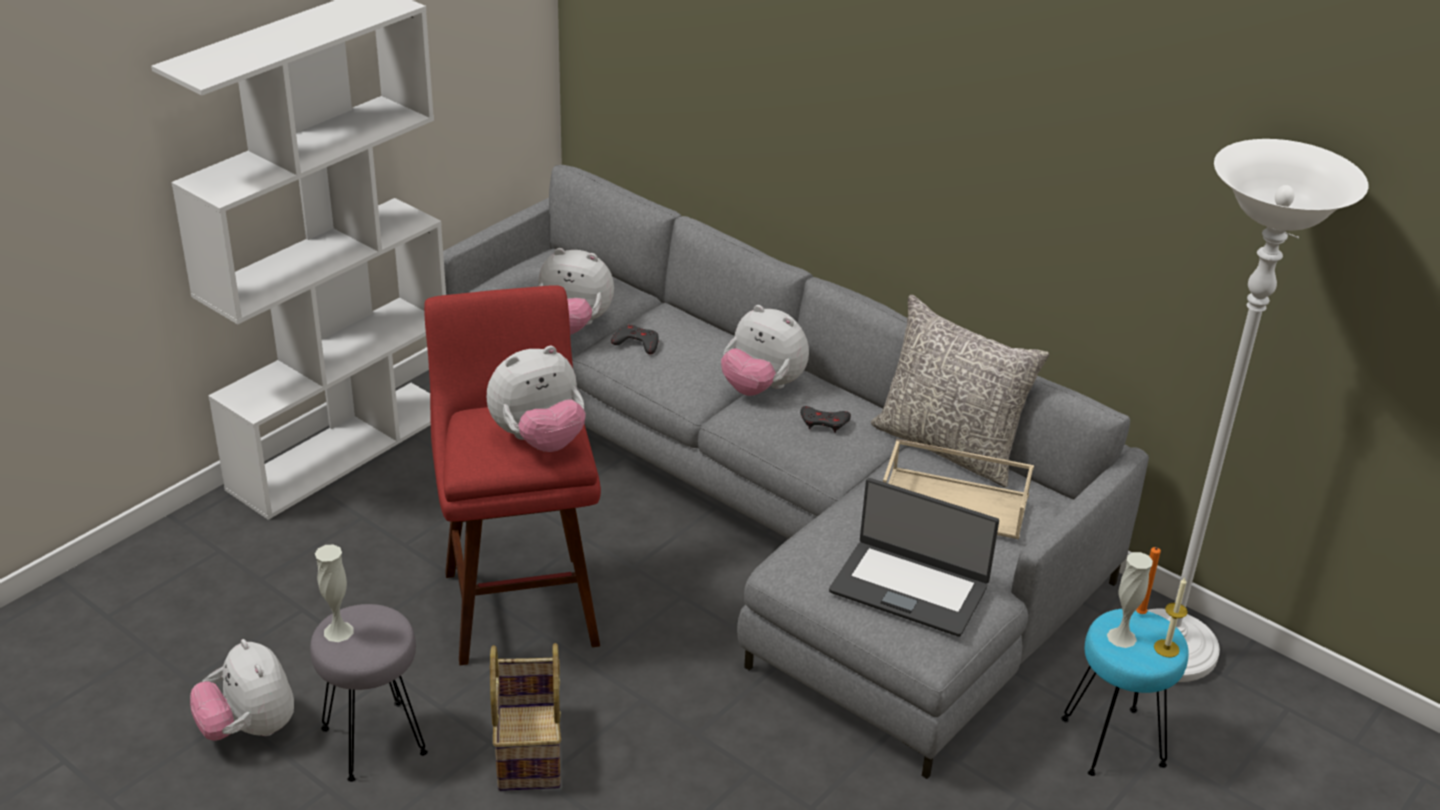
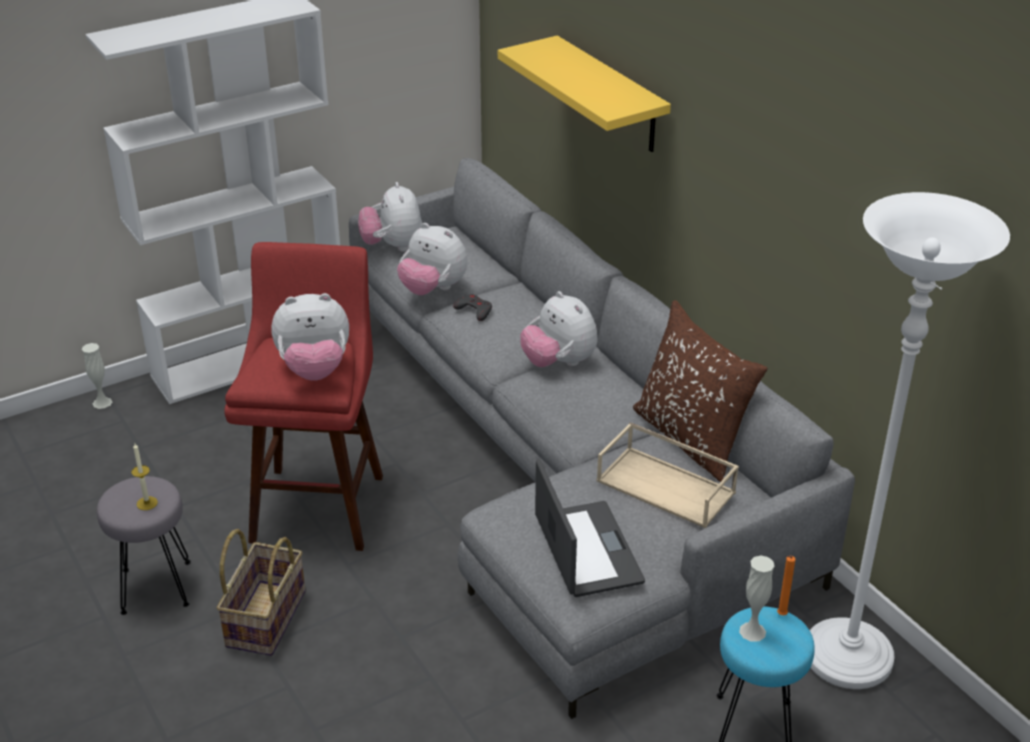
camera: 20 degrees right, 0 degrees up
plush toy [190,639,294,741] -> plush toy moved to [358,182,422,252]
white vase [315,545,354,642] -> white vase moved to [82,343,112,409]
grey game controller [800,406,851,433] -> none
laptop [829,478,999,637] -> laptop turned 150 degrees counterclockwise [535,459,645,597]
grey pillow [871,295,1049,488] -> brown pillow [633,300,767,482]
candle [1154,578,1188,657] -> candle moved to [131,443,158,510]
none -> yellow shelf [498,36,671,152]

